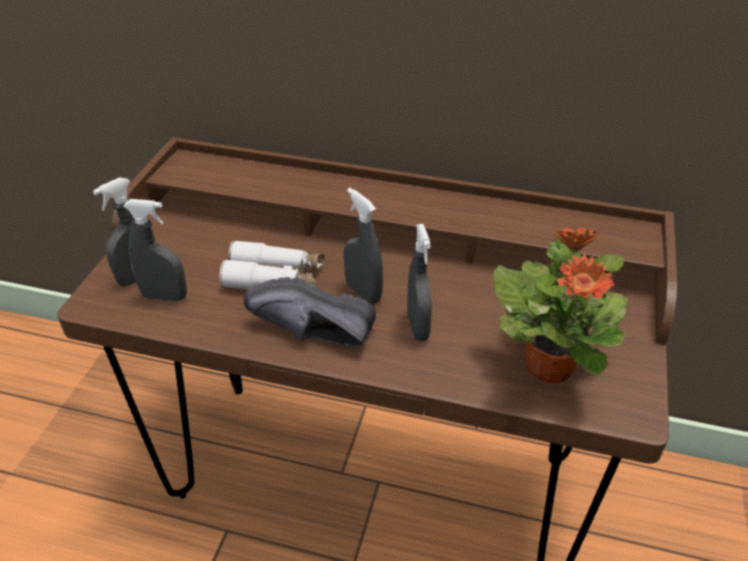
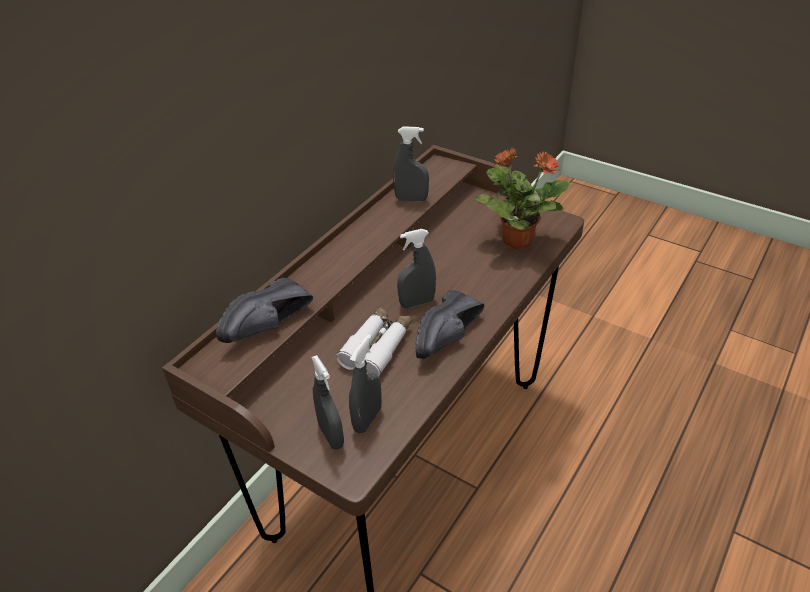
camera: 70 degrees left, 0 degrees up
grey spray bottle [407,224,432,341] -> grey spray bottle moved to [393,126,429,202]
none -> black shoe [216,278,313,343]

